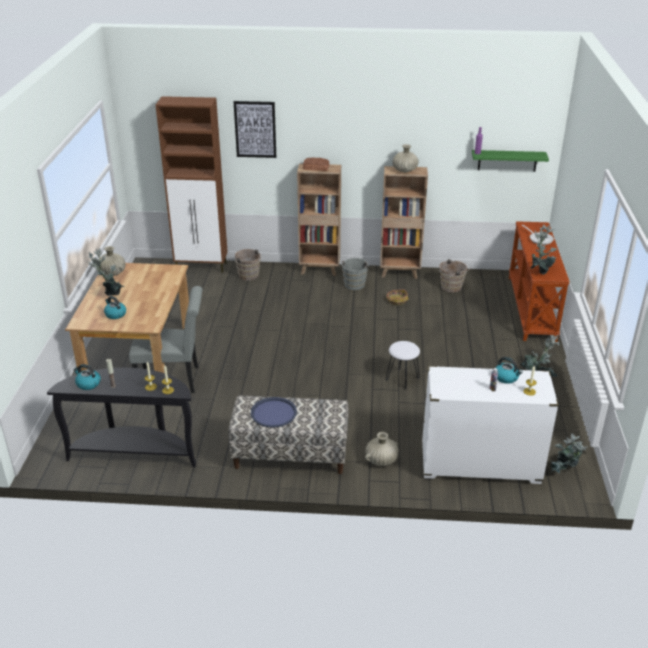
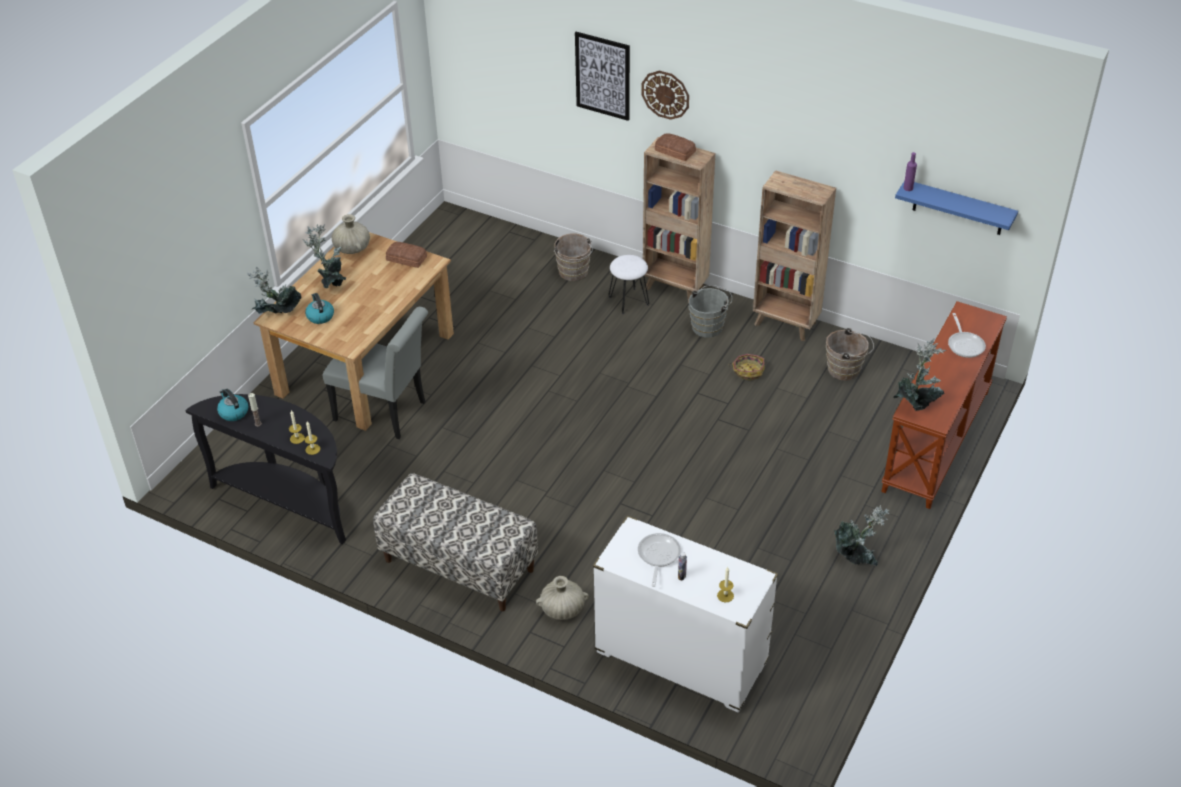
camera: 25 degrees right, 10 degrees up
brown cabinet [156,96,227,273] -> none
blue tray [251,397,297,428] -> none
white stool [386,341,420,390] -> white stool moved to [608,255,649,314]
beige vase [392,144,418,172] -> none
green shelf [472,150,549,172] -> blue shelf [895,182,1018,235]
kettle [496,357,523,384] -> none
potted plant [551,433,588,473] -> potted plant moved to [247,267,302,314]
none -> bread [386,242,427,268]
none -> frying pan [638,533,681,587]
none -> wall clock [641,71,689,120]

